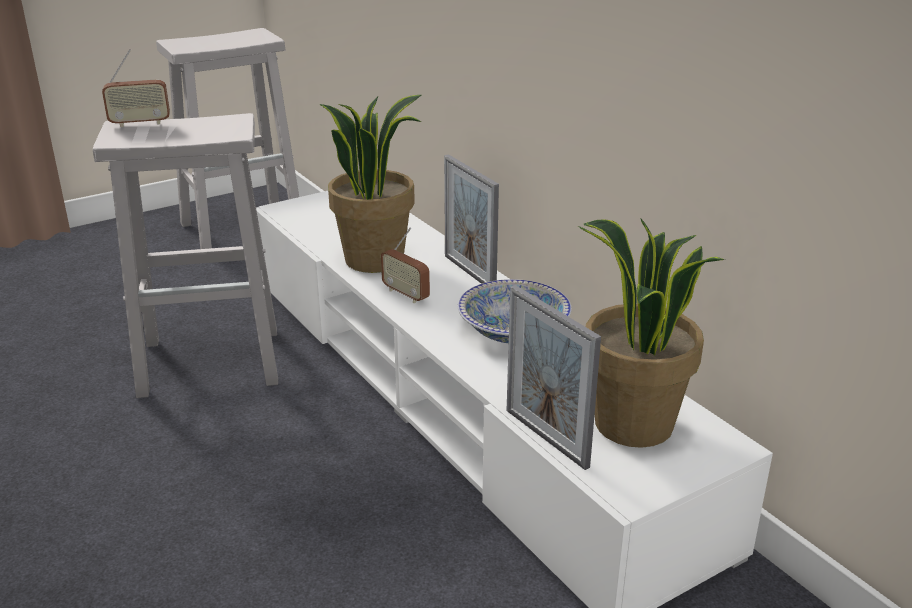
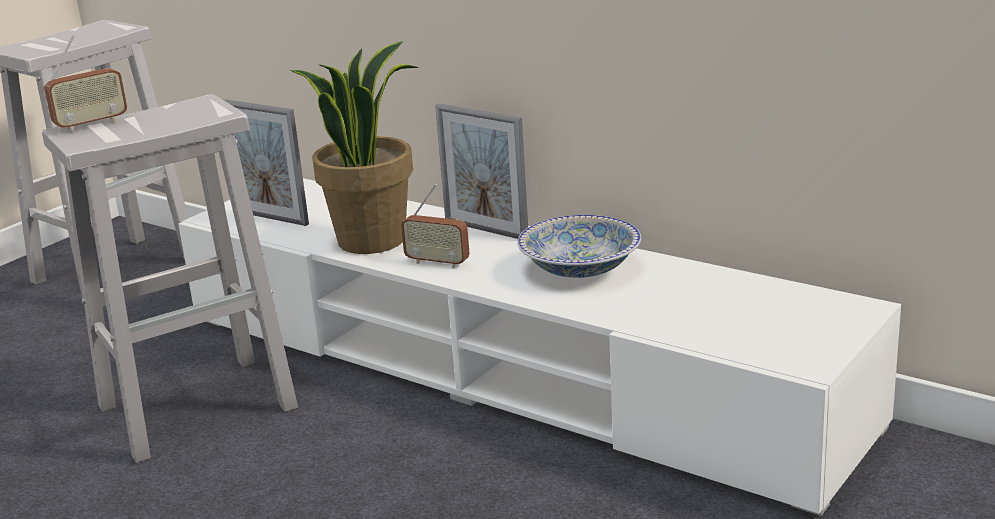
camera: 20 degrees left, 5 degrees down
picture frame [507,285,601,470] -> picture frame moved to [223,99,309,226]
potted plant [578,218,725,448] -> none

